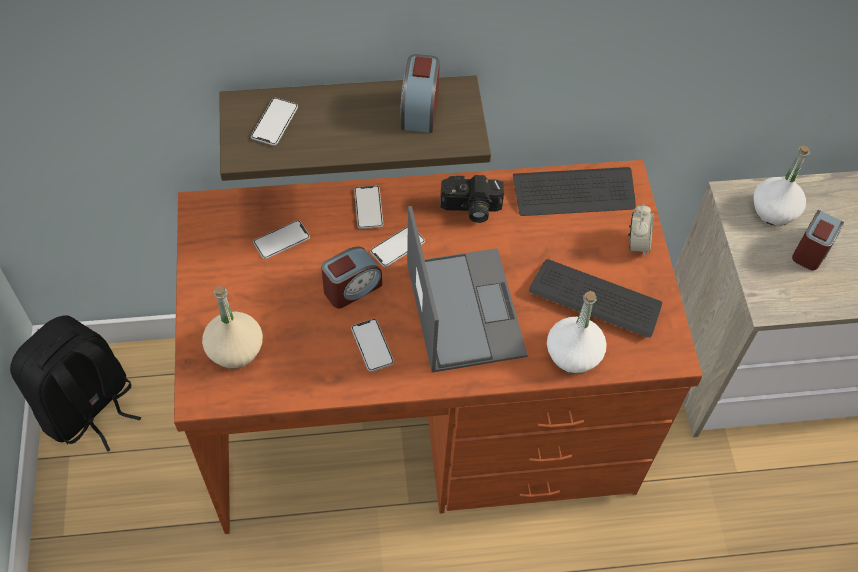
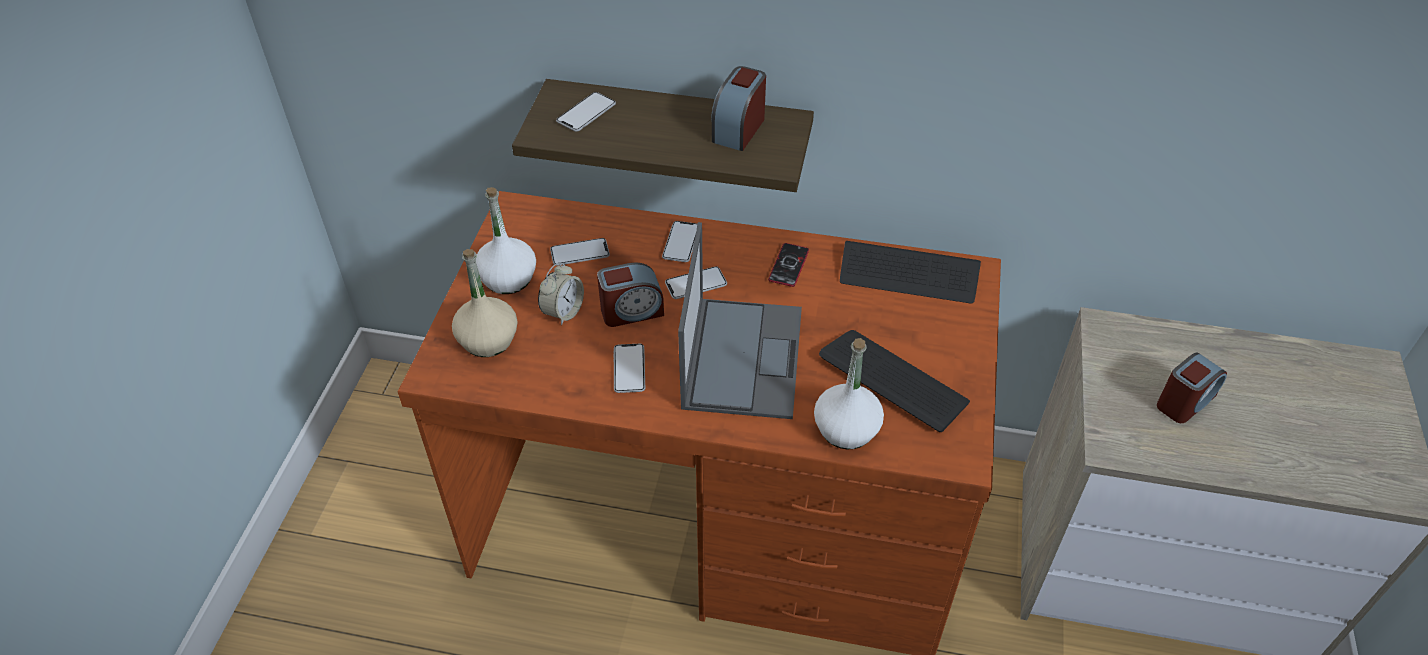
camera: 20 degrees right, 10 degrees down
black backpack [10,315,141,452] -> none
camera [440,175,504,223] -> phone [768,243,809,287]
alarm clock [628,204,654,256] -> alarm clock moved to [538,262,584,325]
white bottle [753,146,810,226] -> white bottle moved to [476,187,536,294]

